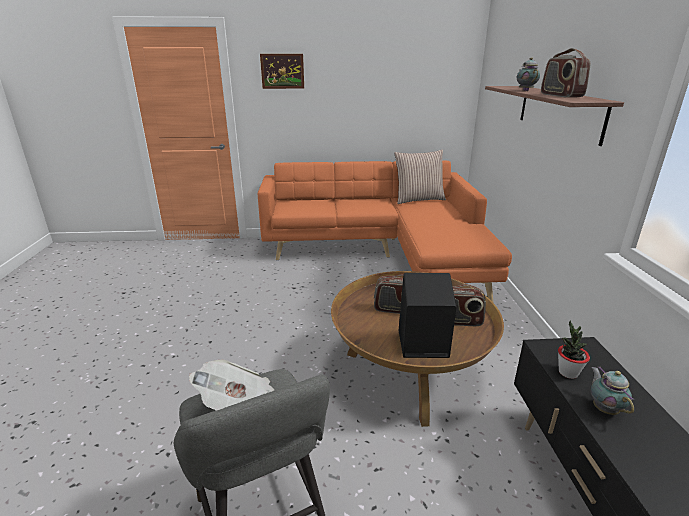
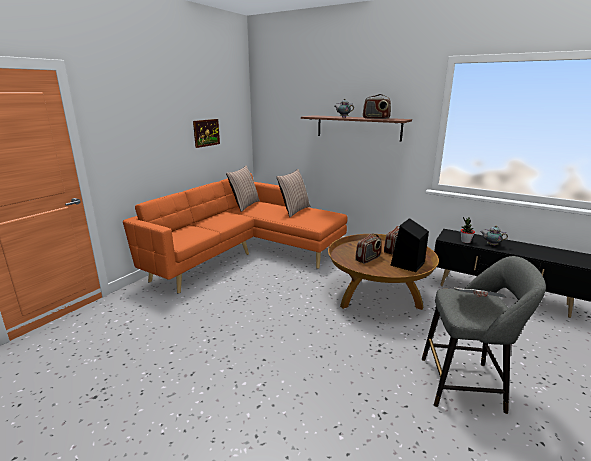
camera: 55 degrees left, 5 degrees down
picture [260,54,304,89] -> picture moved to [193,119,220,148]
none -> pillow [277,169,310,217]

